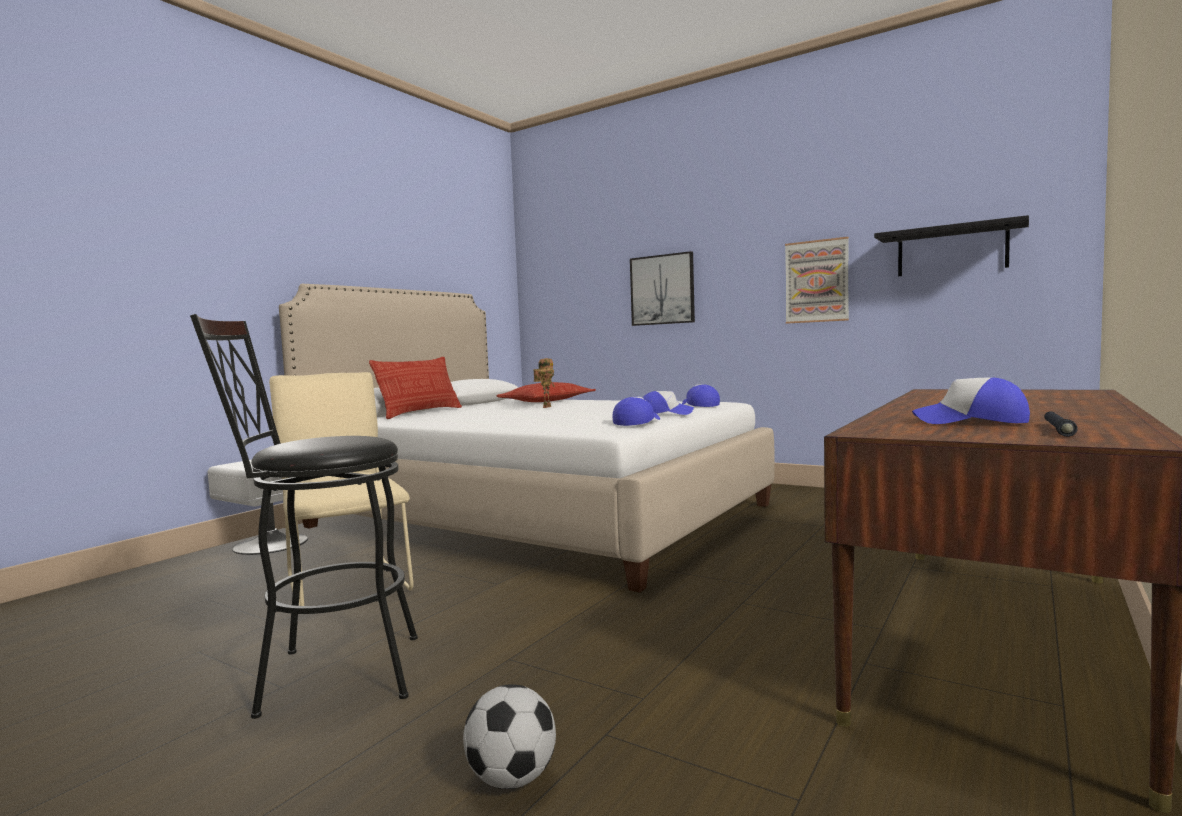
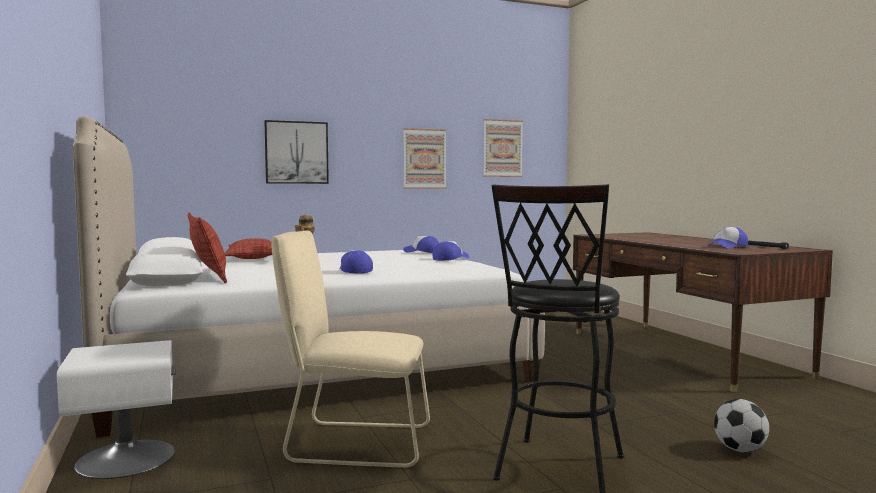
camera: 55 degrees left, 0 degrees up
cap [612,397,660,426] -> cap moved to [339,250,373,274]
black shelf [874,215,1029,276] -> picture [483,119,523,177]

